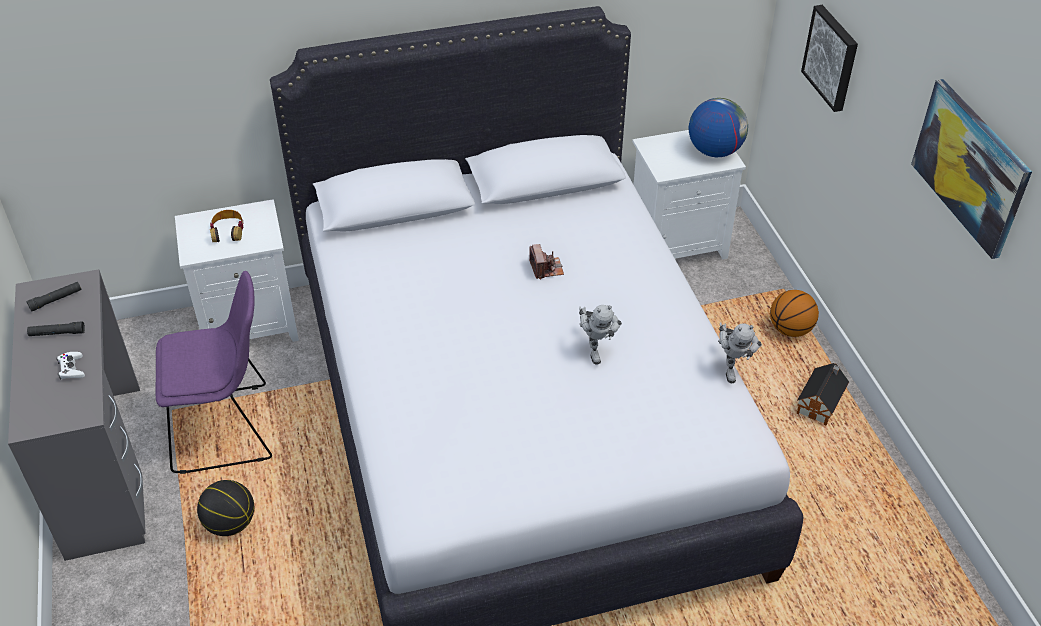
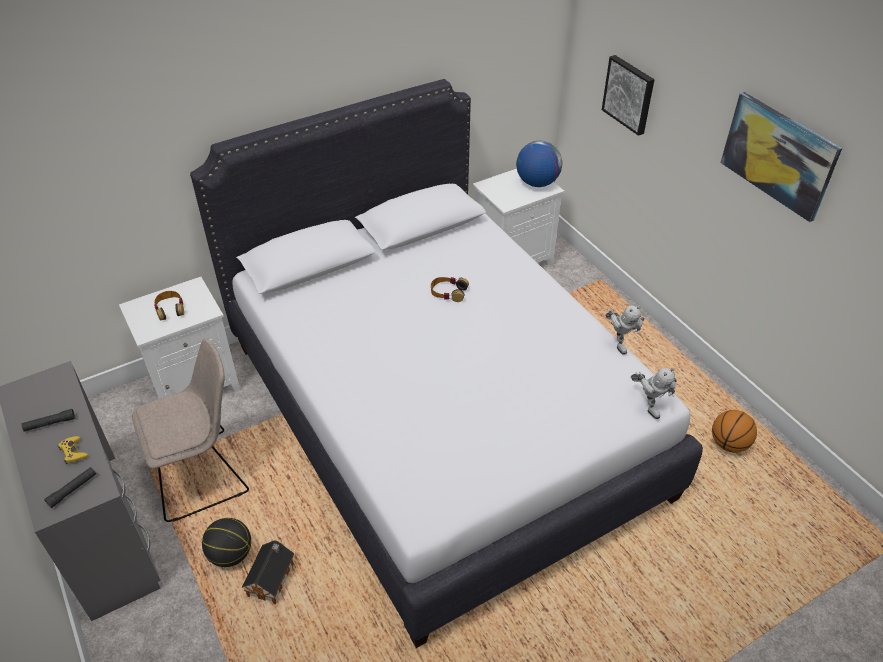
camera: 15 degrees left, 0 degrees up
black flashlight [26,282,82,312] -> black flashlight moved to [44,467,96,508]
white game controller [56,352,85,380] -> yellow game controller [57,436,89,464]
purple chair [156,271,272,474] -> beige chair [132,338,249,522]
camera [529,244,564,279] -> headphones [431,277,469,302]
toy robot [579,305,622,365] -> toy robot moved to [631,368,677,419]
basketball [770,290,819,337] -> basketball moved to [712,410,757,453]
toy house [797,363,849,425] -> toy house moved to [242,540,294,604]

